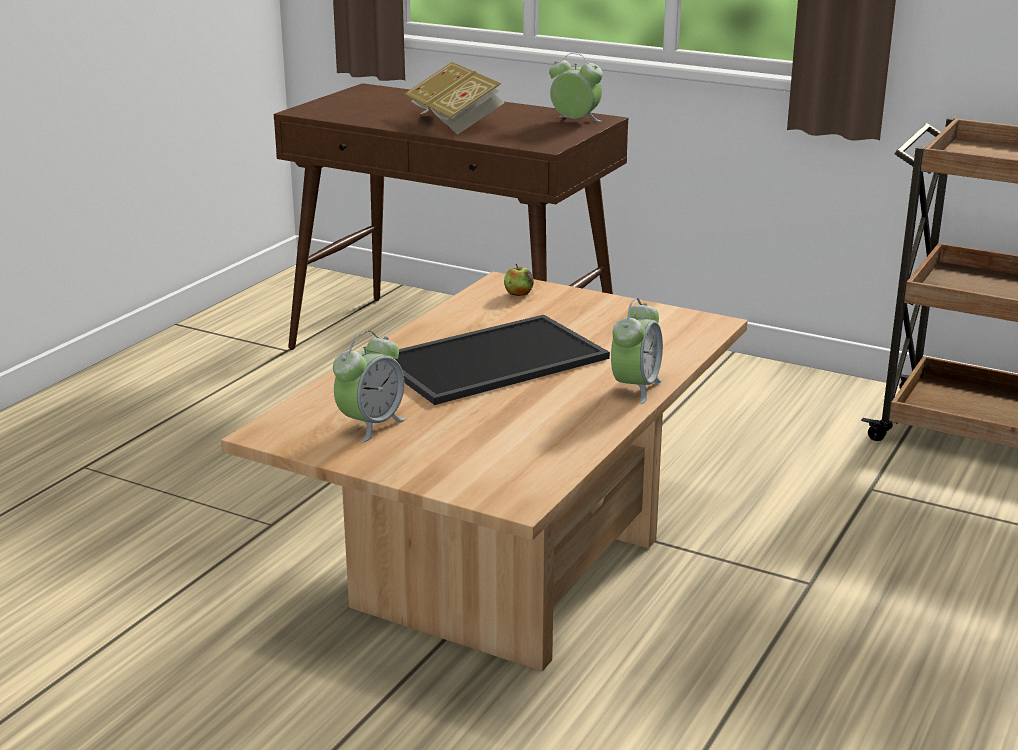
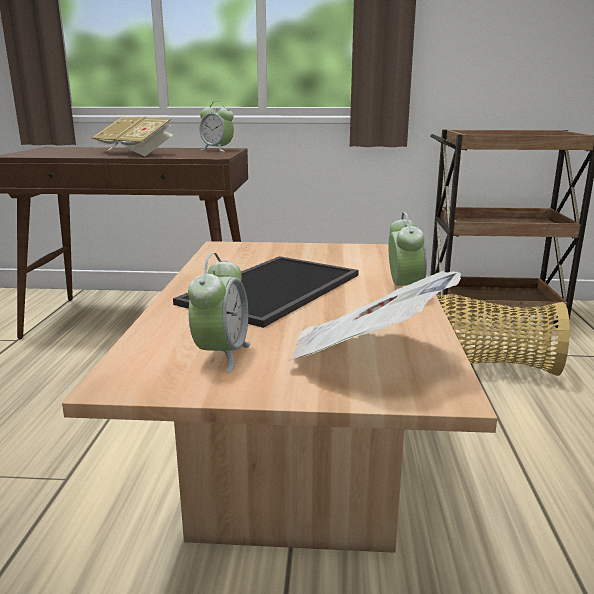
camera: 25 degrees left, 5 degrees down
apple [504,263,534,296] -> none
alarm clock [549,53,603,122] -> alarm clock turned 150 degrees counterclockwise [200,101,234,152]
none -> newspaper [288,271,461,361]
none -> basket [436,294,570,376]

